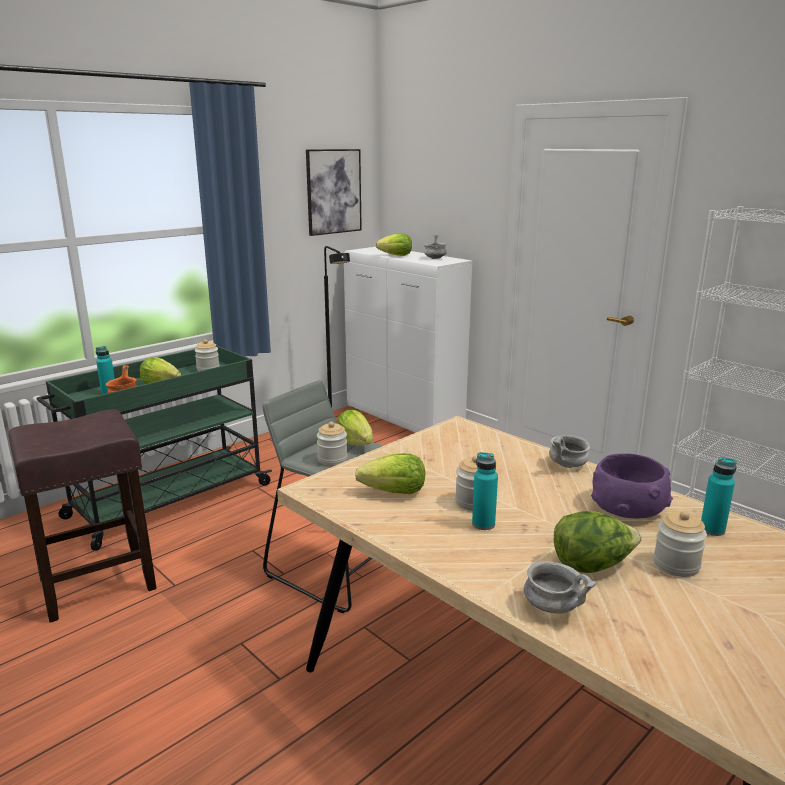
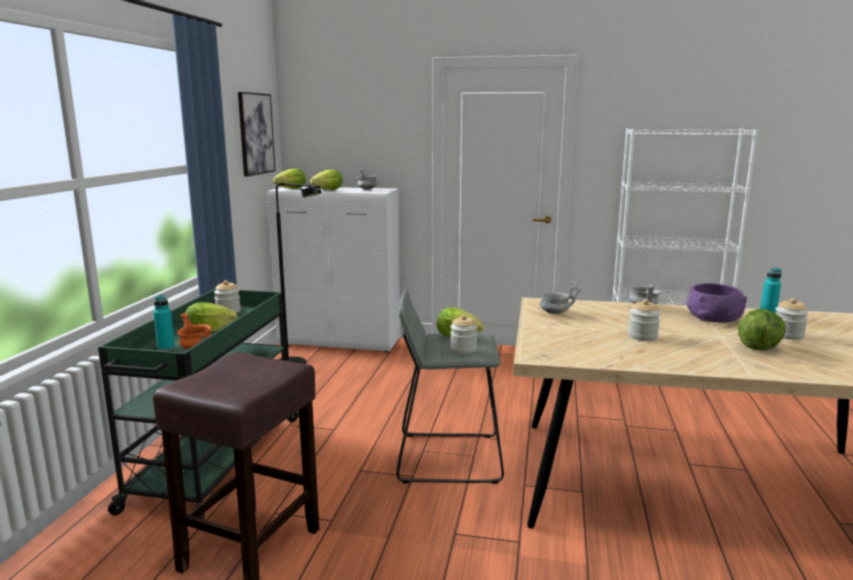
camera: 35 degrees left, 5 degrees down
lettuce [355,453,425,494] -> lettuce moved to [273,168,306,189]
turquoise bottle [472,452,498,530] -> none
grey bowl [524,561,597,614] -> grey bowl moved to [540,286,581,314]

